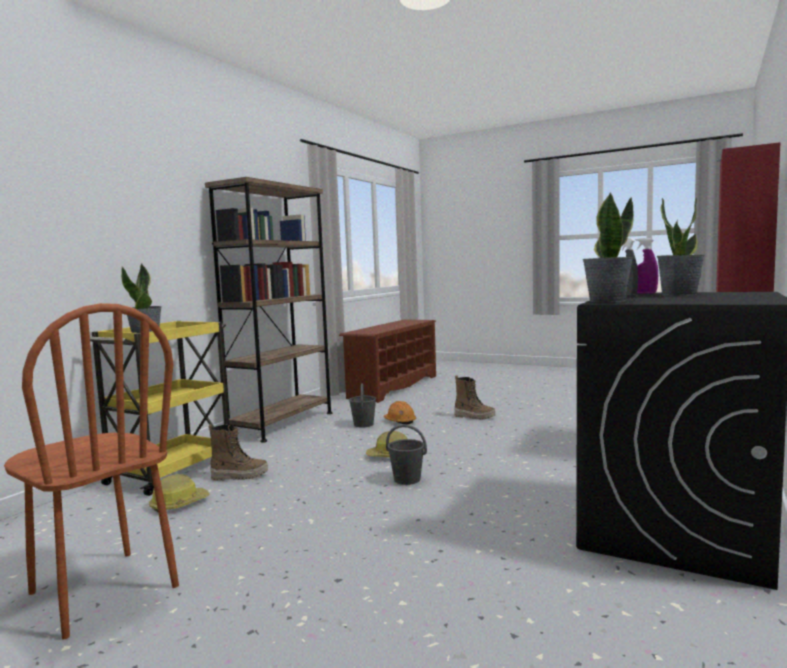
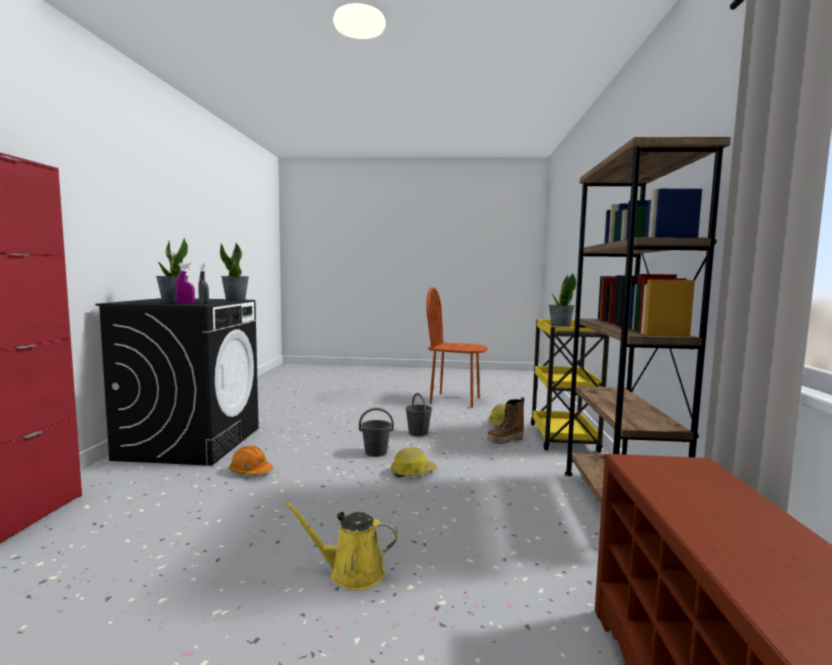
camera: 155 degrees right, 0 degrees up
grey bucket [349,383,376,428] -> grey bucket moved to [405,393,432,436]
orange hard hat [384,401,416,424] -> orange hard hat moved to [229,446,273,475]
boot [454,375,495,420] -> yellow watering can [284,502,398,590]

